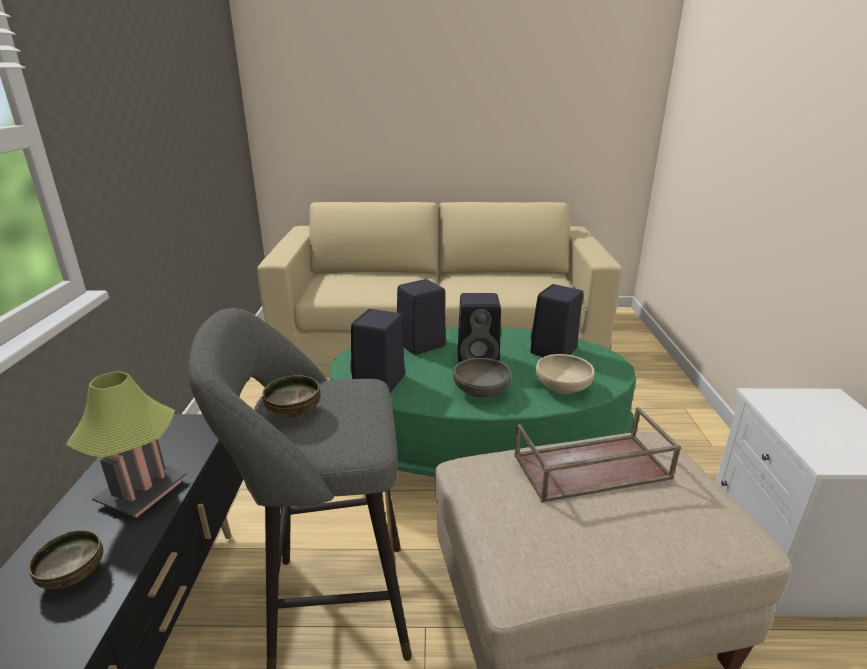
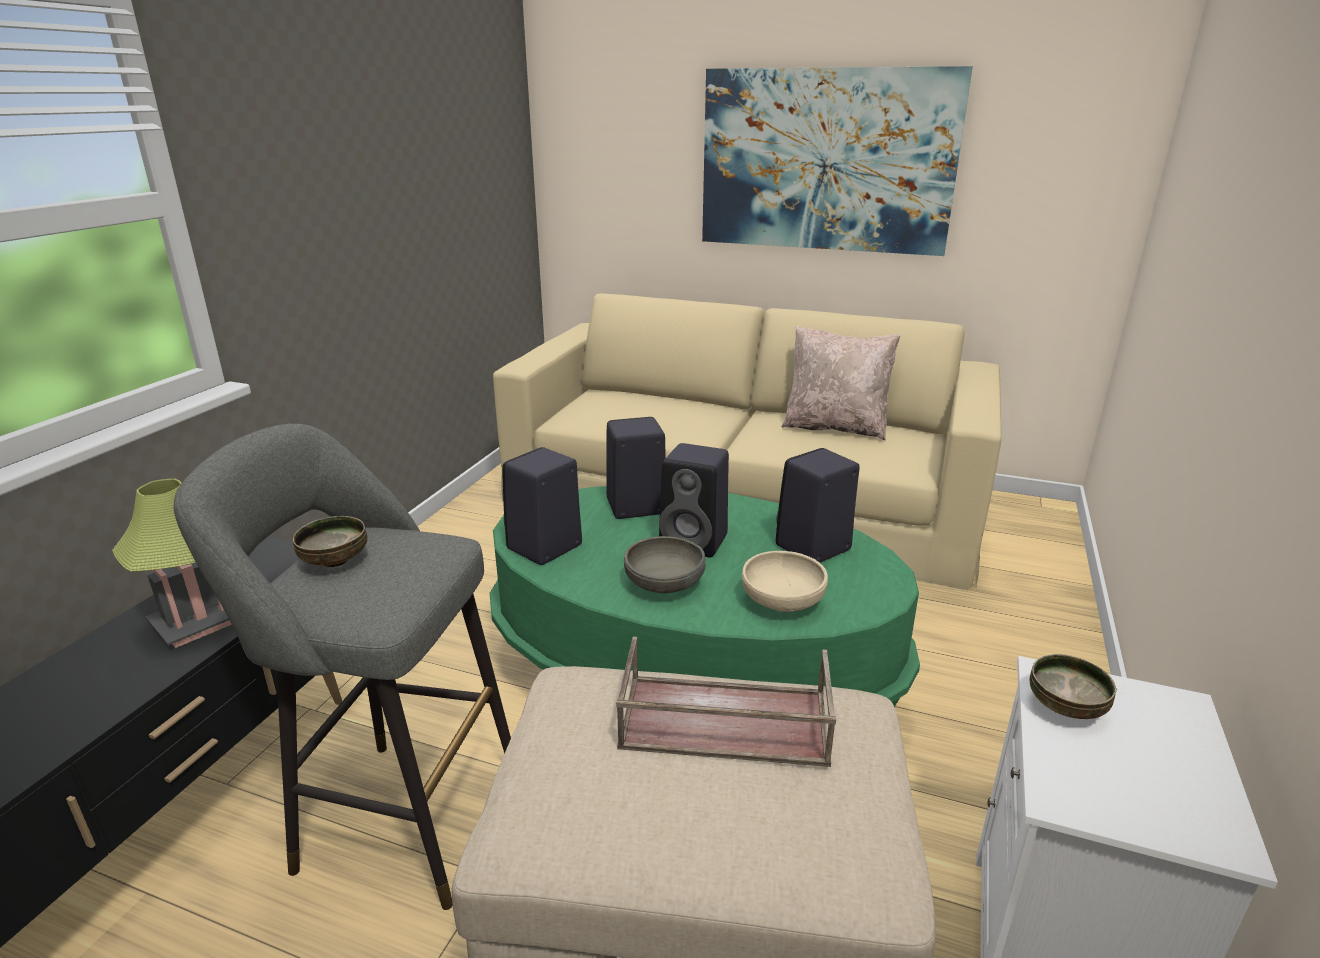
camera: 20 degrees right, 0 degrees up
bowl [28,530,103,589] -> bowl moved to [1030,654,1117,719]
none -> picture [702,66,973,256]
none -> beige pillow [781,326,900,441]

